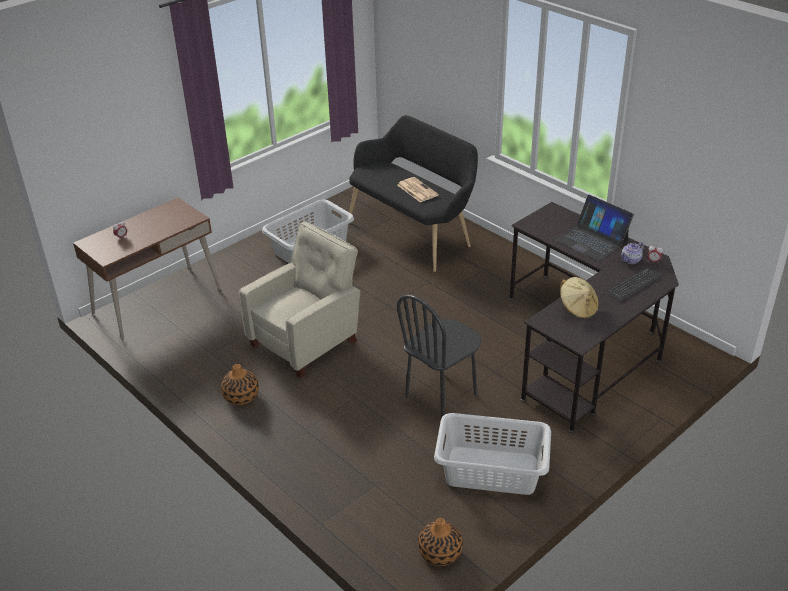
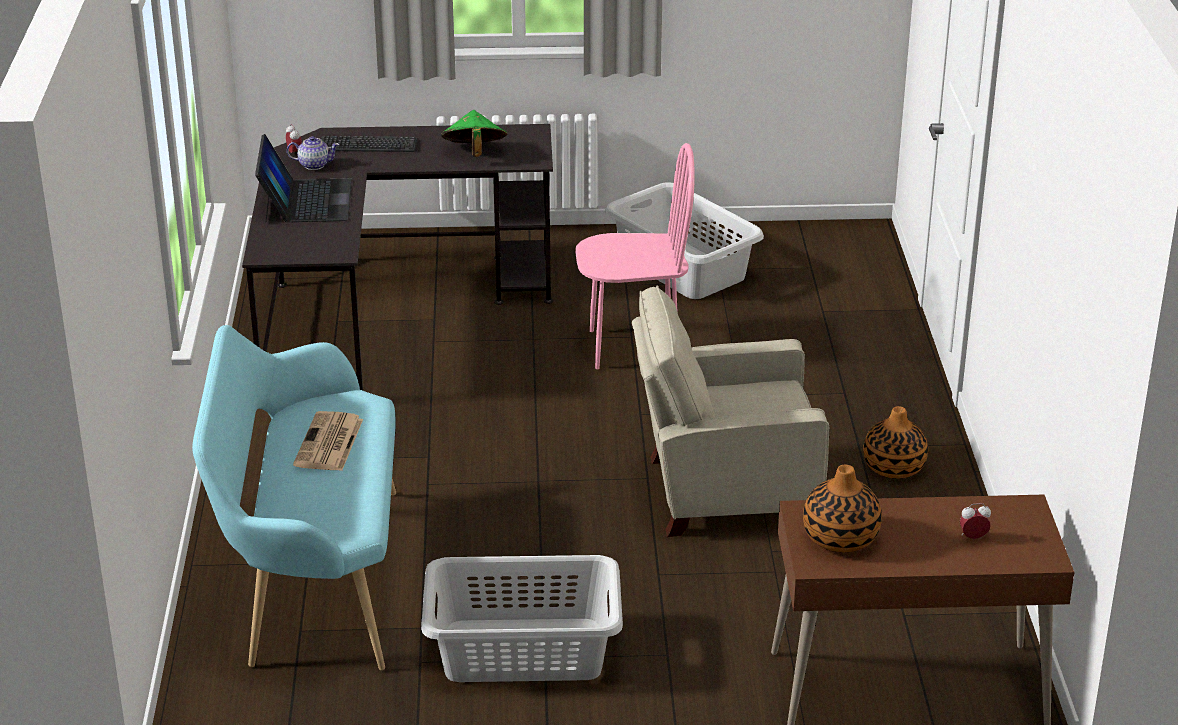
camera: 140 degrees left, 5 degrees down
black bench [349,115,478,272] -> turquoise bench [192,325,396,670]
black chair [397,294,481,418] -> pink chair [575,143,695,369]
vase [418,518,463,566] -> vase moved to [803,464,882,552]
beige hat [560,277,599,319] -> green hat [441,110,507,157]

